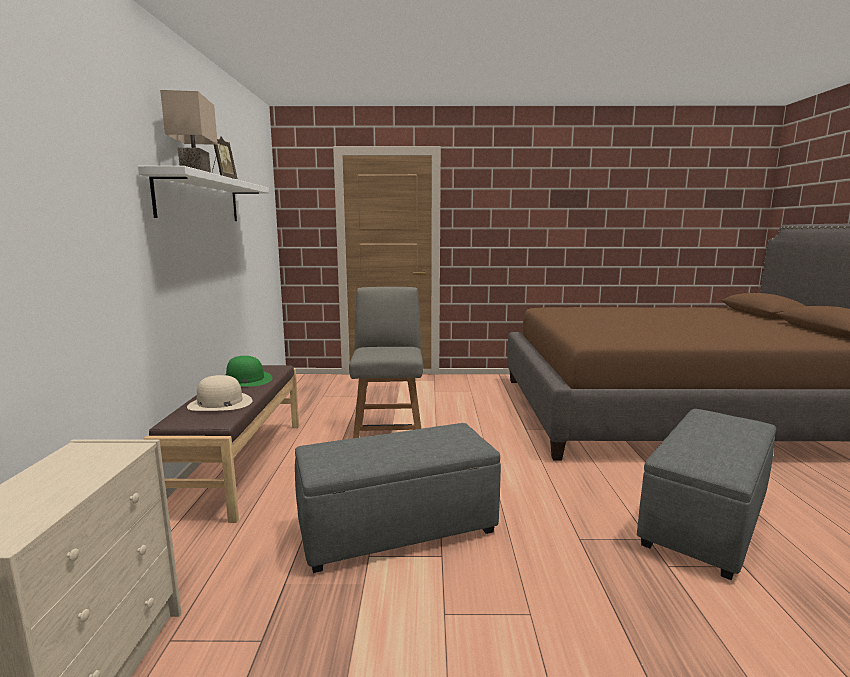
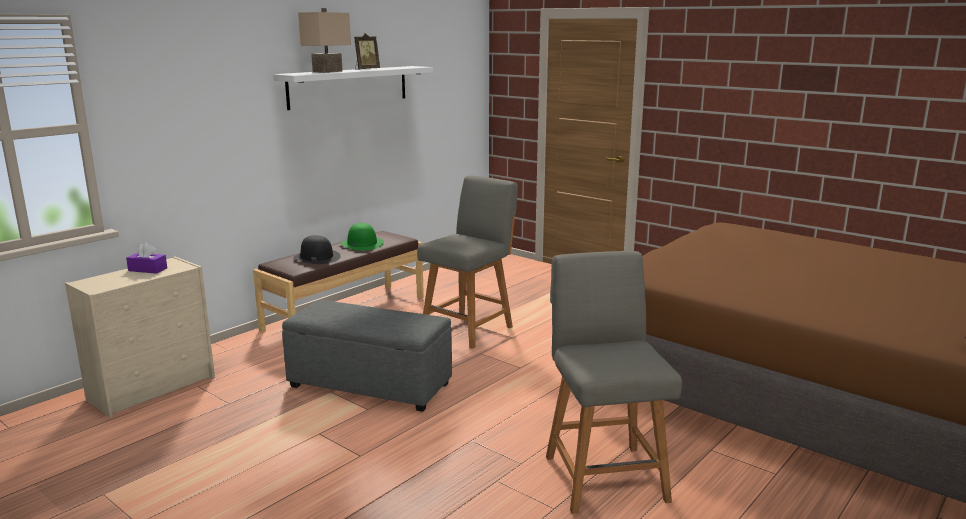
camera: 40 degrees right, 5 degrees up
beige hat [187,375,253,411] -> black hat [293,235,341,264]
grey ottoman [637,409,776,580] -> grey chair [546,251,682,514]
none -> purple tissue box [126,242,167,274]

